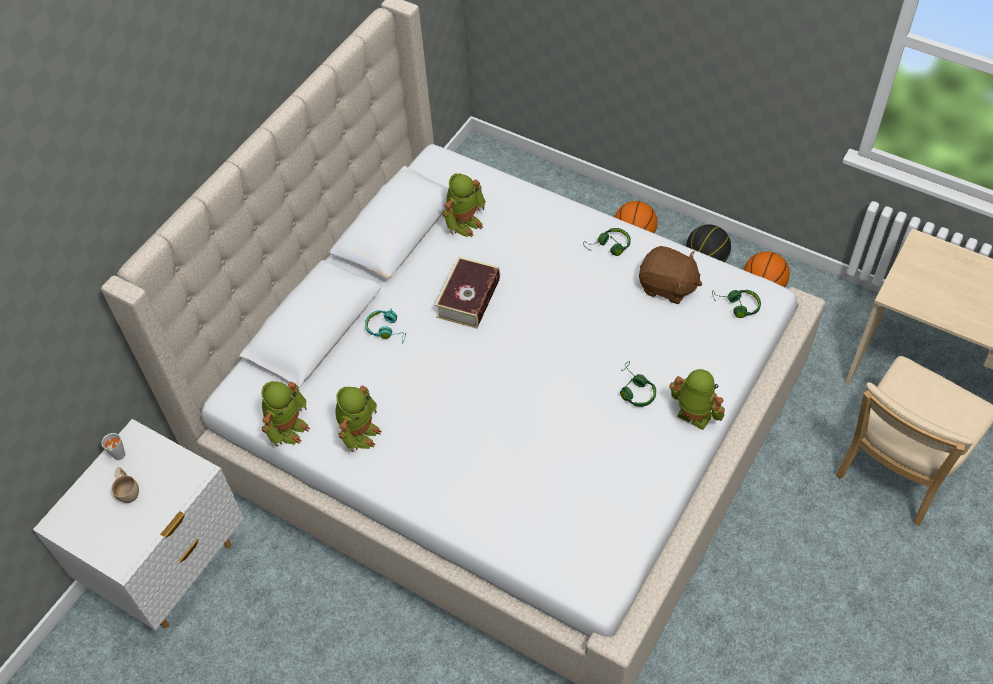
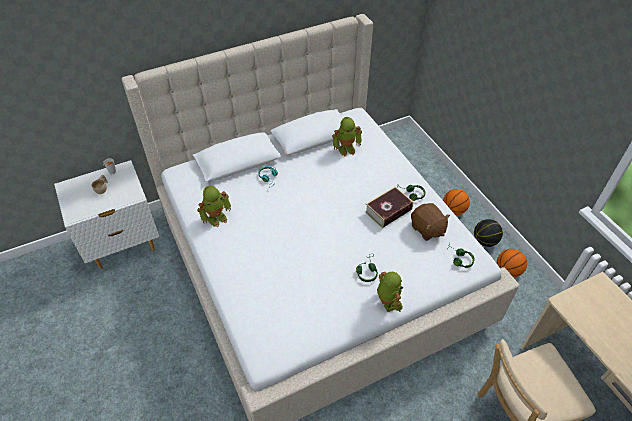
camera: 30 degrees right, 5 degrees down
toy robot [261,381,310,446] -> none
book [435,256,500,328] -> book moved to [365,186,413,228]

